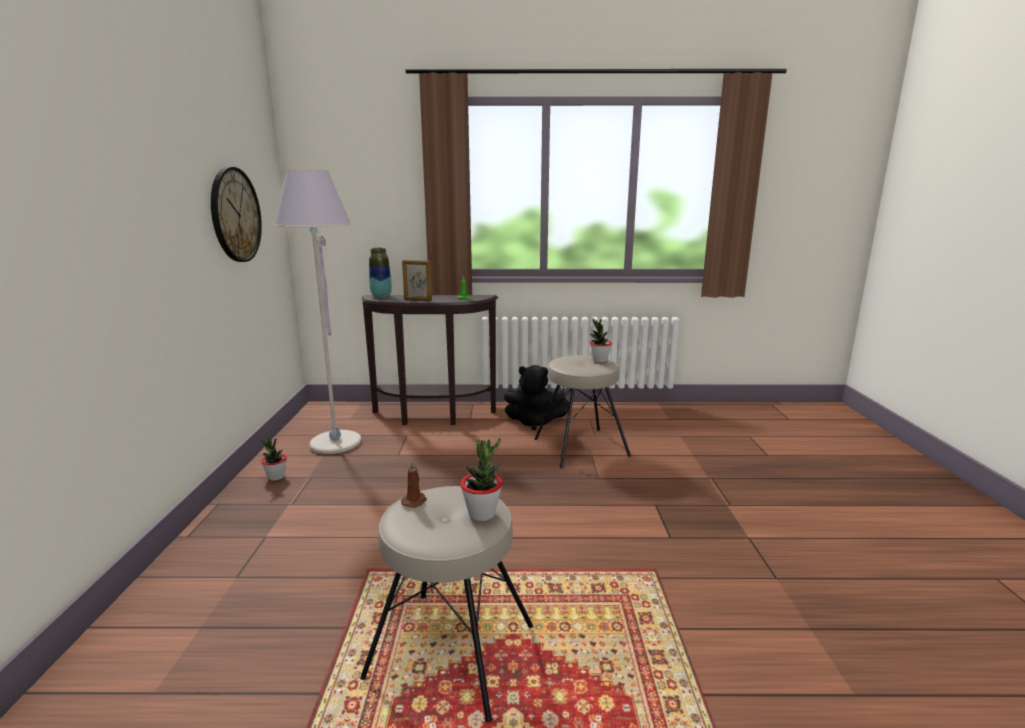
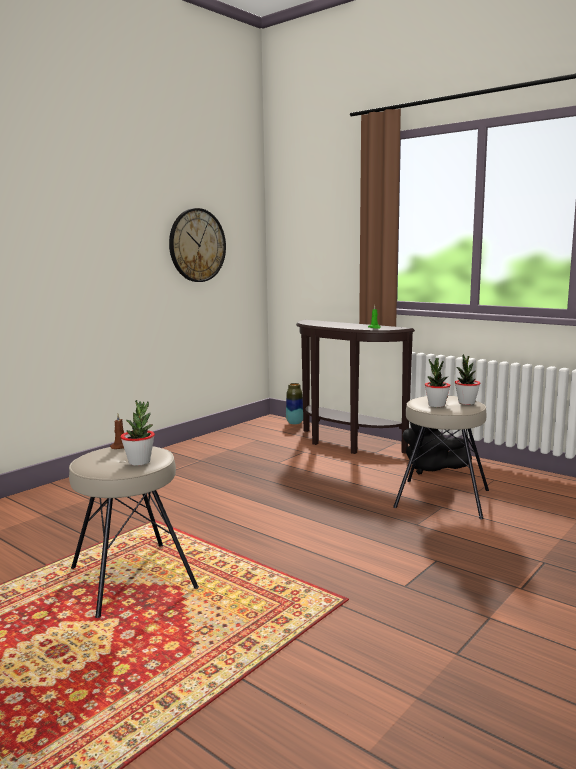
camera: 40 degrees right, 5 degrees down
potted plant [261,436,287,481] -> potted plant moved to [425,358,451,407]
grey floor lamp [273,169,362,454] -> none
vase [369,248,392,298] -> vase moved to [286,383,303,425]
picture frame [402,260,432,301] -> none

